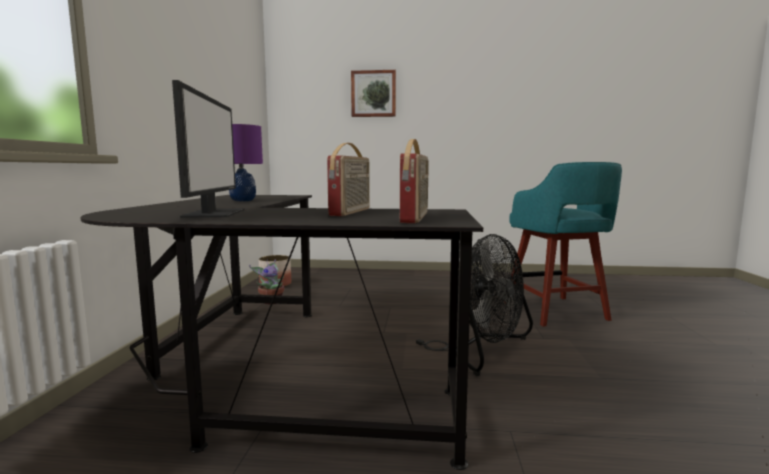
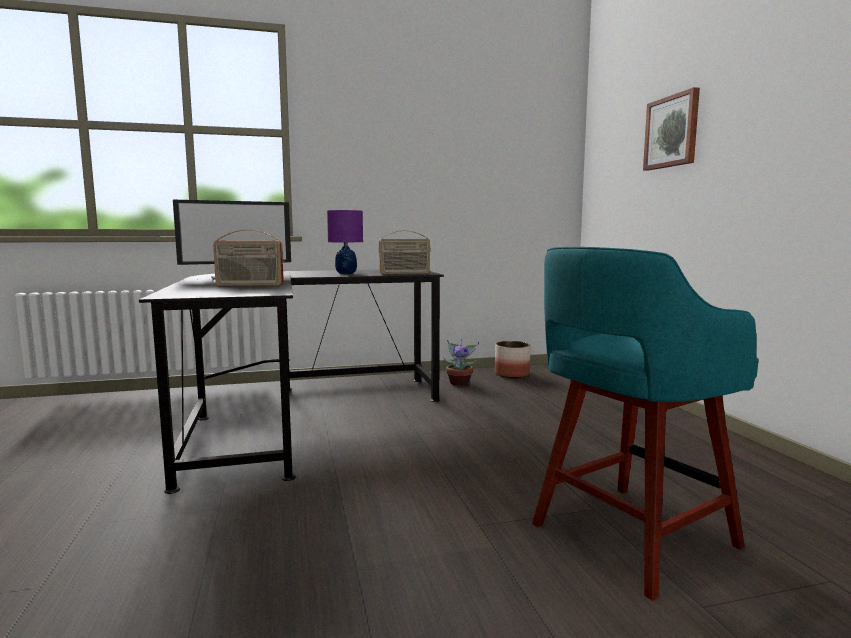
camera: 70 degrees right, 0 degrees up
radio [400,139,429,223] -> radio moved to [378,231,430,274]
black fan [416,234,533,376] -> none

